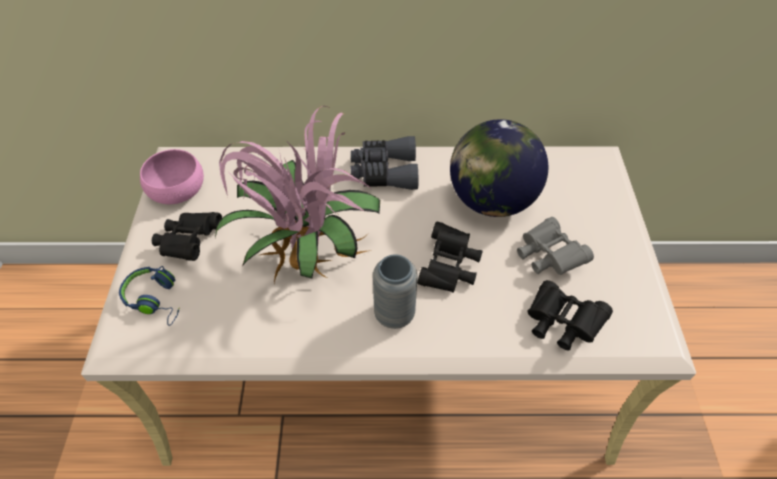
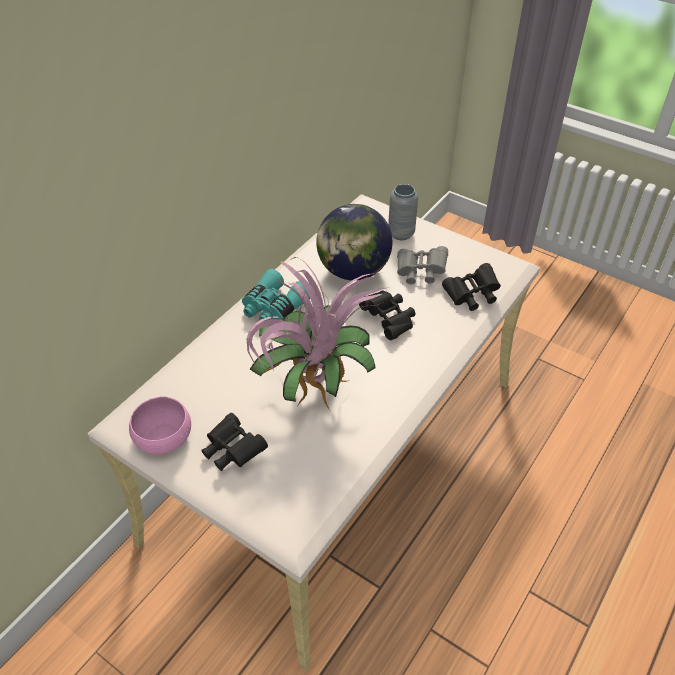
camera: 55 degrees left, 5 degrees down
blue headphones [119,266,180,326] -> none
grey binoculars [351,136,418,190] -> turquoise binoculars [242,269,310,321]
grey vase [373,254,418,329] -> grey vase moved to [388,184,418,240]

